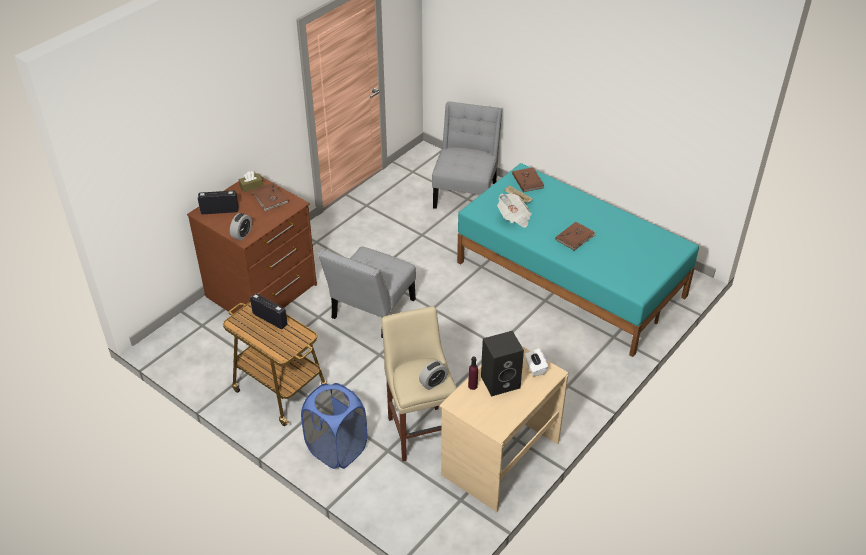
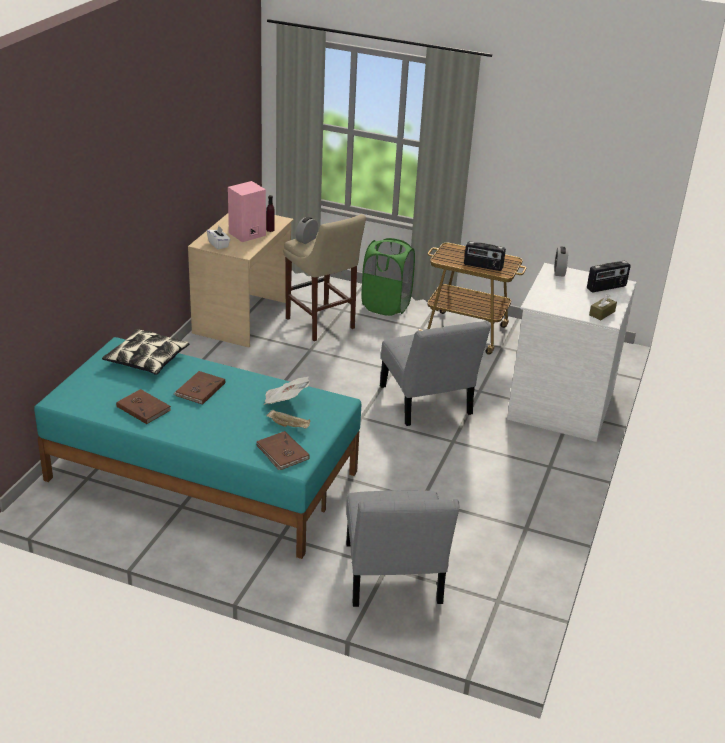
camera: 160 degrees right, 10 degrees down
brown dresser [187,173,317,323] -> white dresser [507,263,636,442]
brown book [252,183,289,211] -> brown book moved to [116,389,171,424]
blue laundry basket [301,383,367,469] -> green laundry basket [361,238,415,316]
grey chair [318,247,416,338] -> grey chair turned 150 degrees clockwise [380,320,491,426]
black speaker [481,331,524,397] -> pink speaker [228,181,266,242]
none -> pillow [102,329,189,375]

